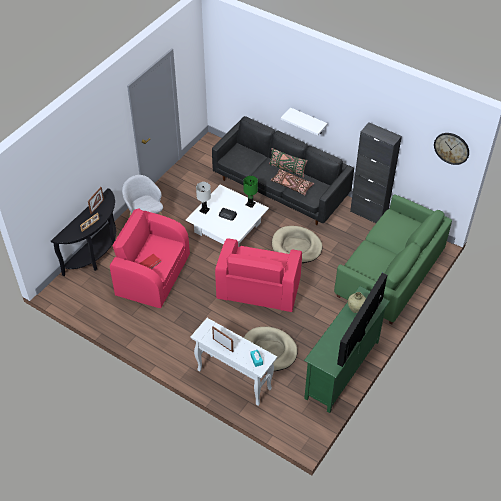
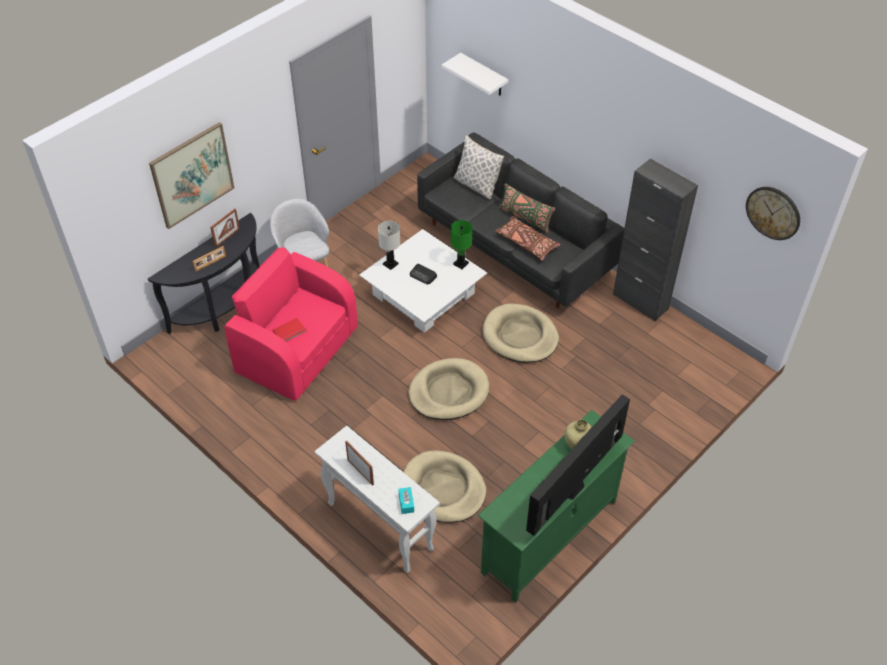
camera: 10 degrees right, 0 degrees up
pink armchair [215,238,302,312] -> beige dog bed [408,358,489,420]
white shelf [281,108,328,136] -> white shelf moved to [442,53,509,96]
green sofa [334,195,452,325] -> none
none -> picture [149,122,234,229]
none -> pillow [454,135,504,200]

